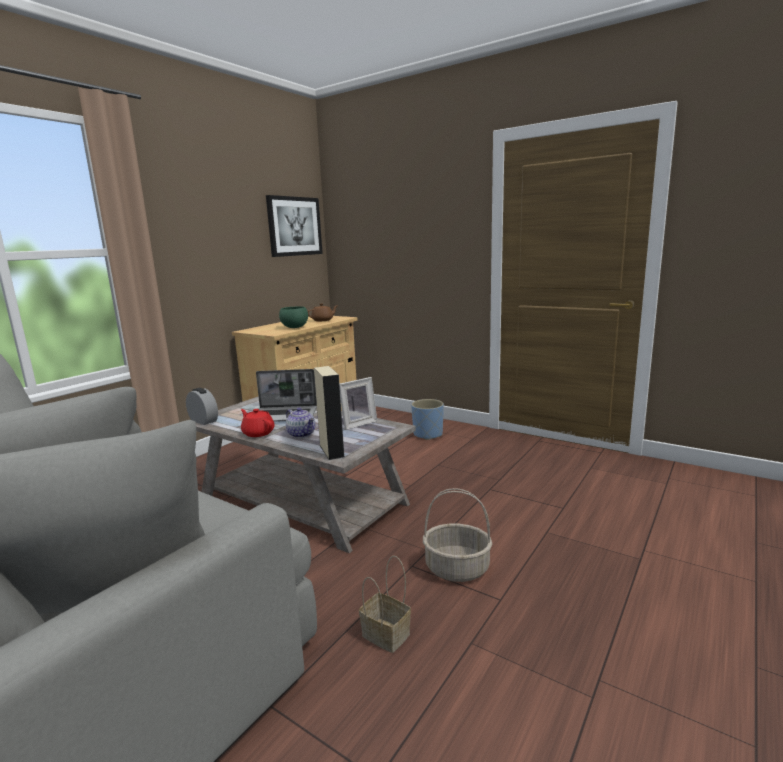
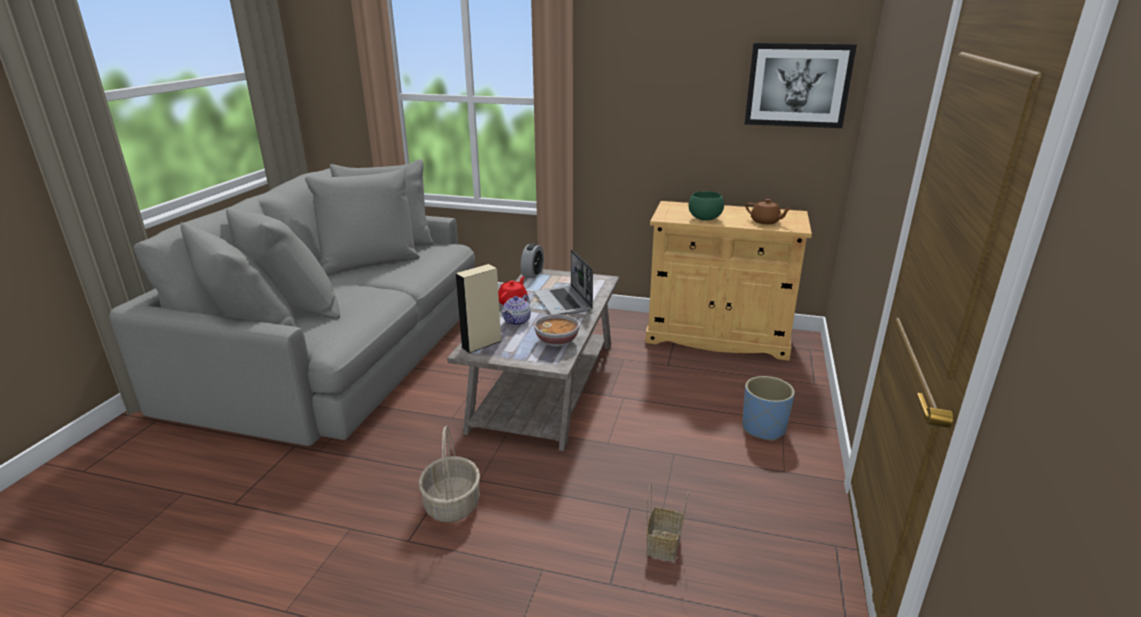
camera: 70 degrees right, 10 degrees up
picture frame [340,377,377,430] -> bowl [534,314,580,347]
basket [359,556,411,653] -> basket moved to [647,483,689,561]

